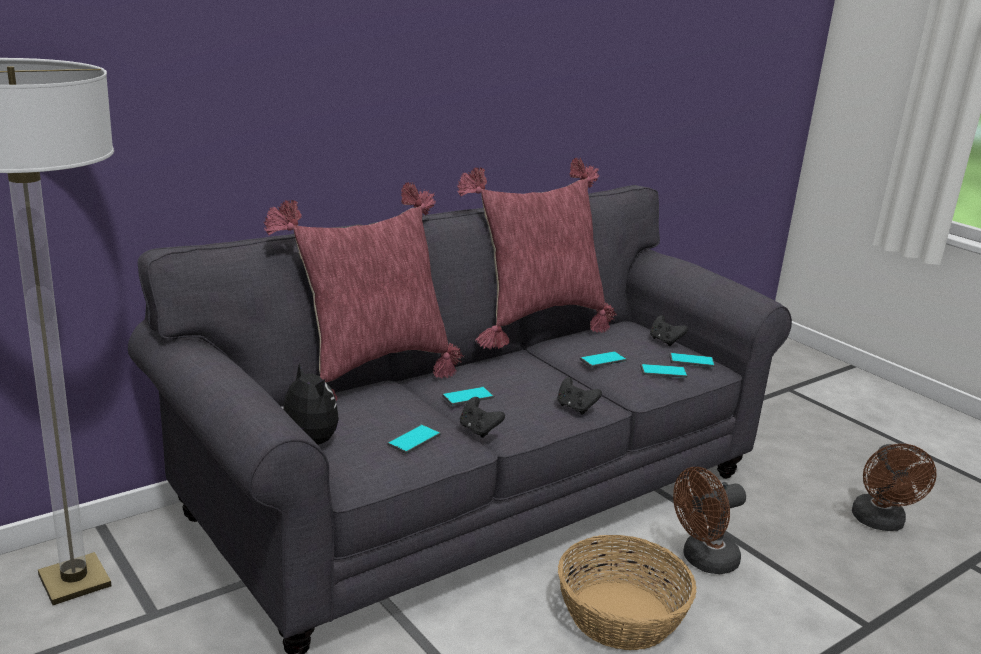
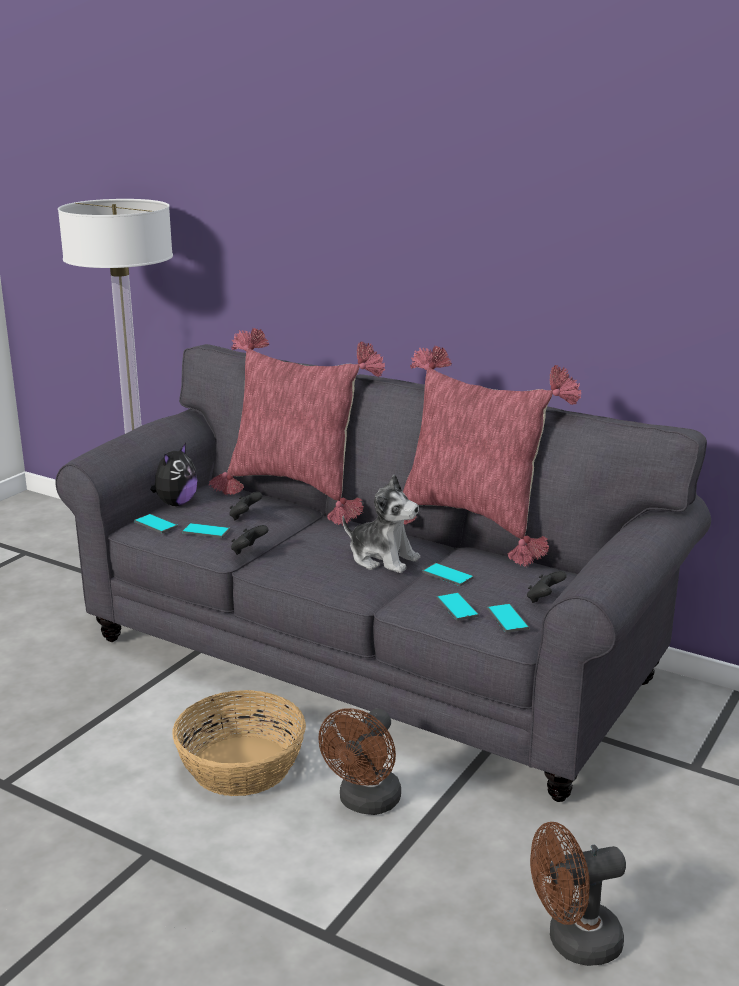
camera: 70 degrees right, 0 degrees up
phone [442,386,494,406] -> phone moved to [134,514,178,534]
black game controller [557,377,602,415] -> black game controller moved to [229,492,262,520]
brown fan [673,467,746,574] -> brown fan turned 105 degrees counterclockwise [318,708,401,815]
none -> plush toy [342,474,420,573]

